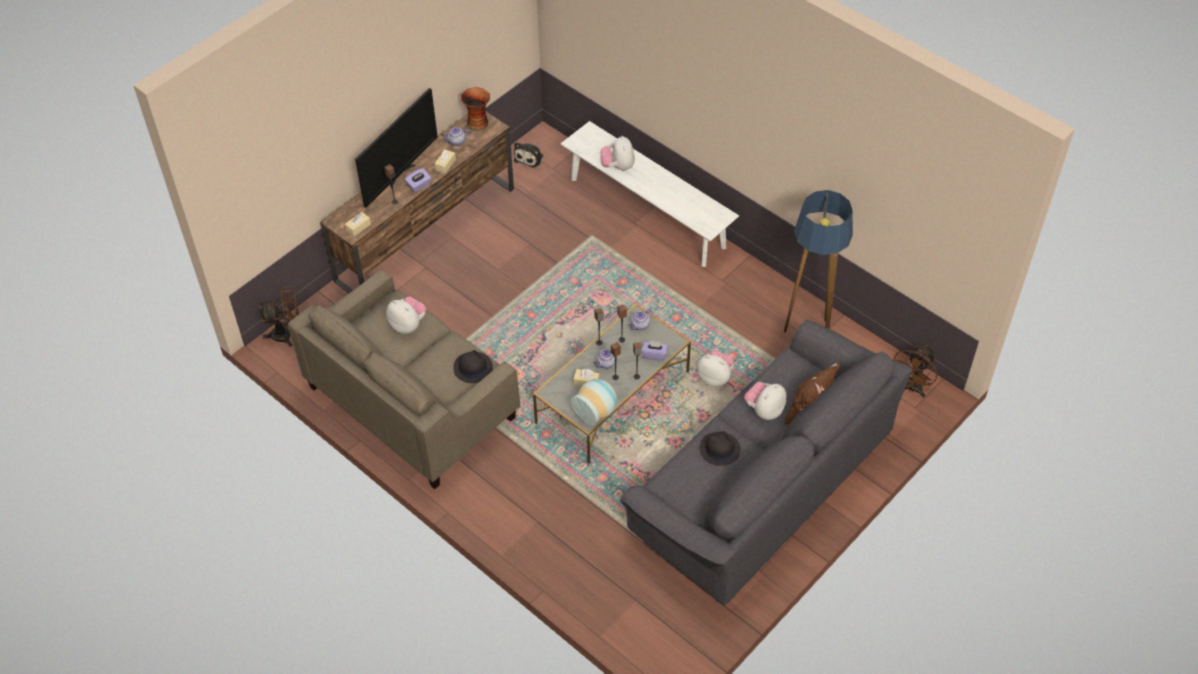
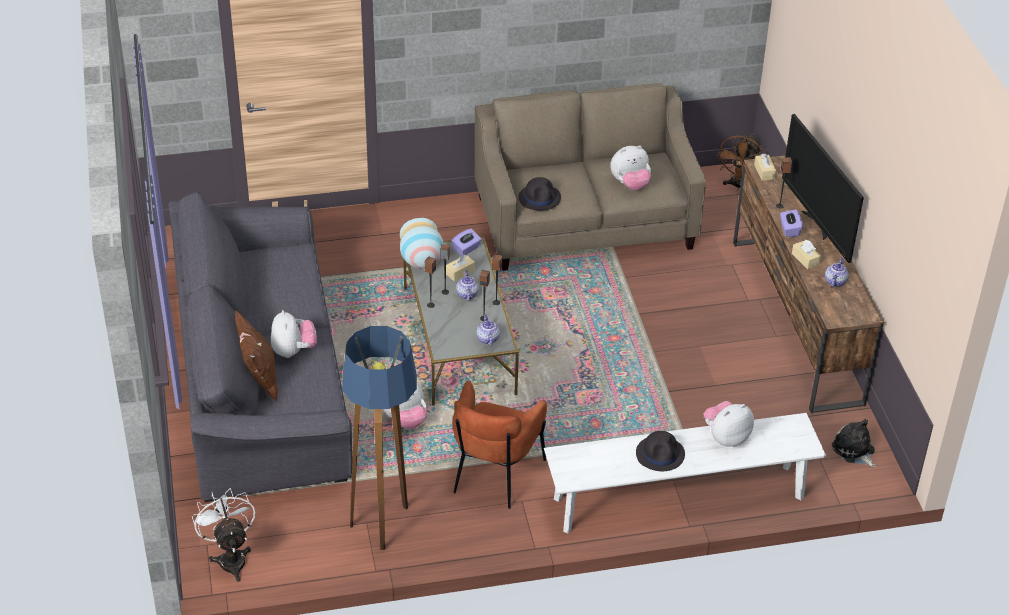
camera: 125 degrees right, 10 degrees down
vase [461,87,490,130] -> none
plush toy [600,136,635,171] -> plush toy turned 60 degrees counterclockwise [704,401,754,447]
purple tissue box [642,340,668,361] -> purple tissue box moved to [451,229,482,256]
black hat [700,431,741,466] -> black hat moved to [636,431,685,471]
brown fan [893,345,937,398] -> white fan [192,488,255,582]
none -> brown armchair [453,380,547,509]

